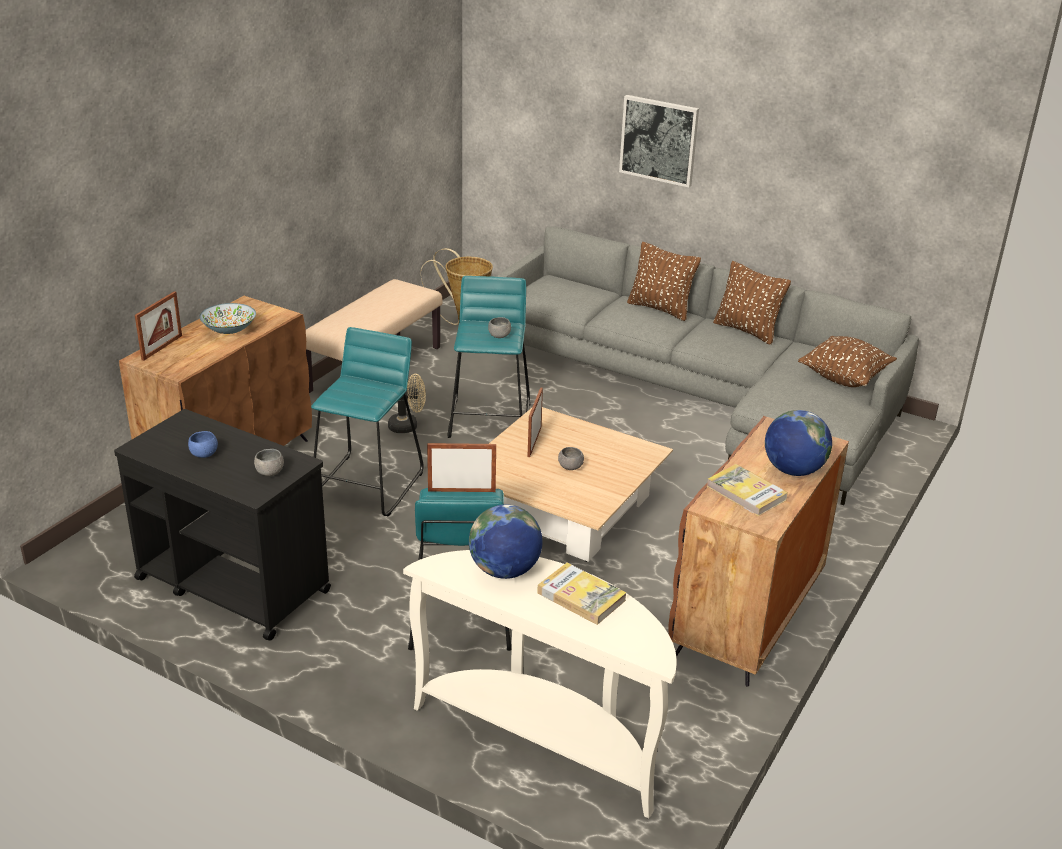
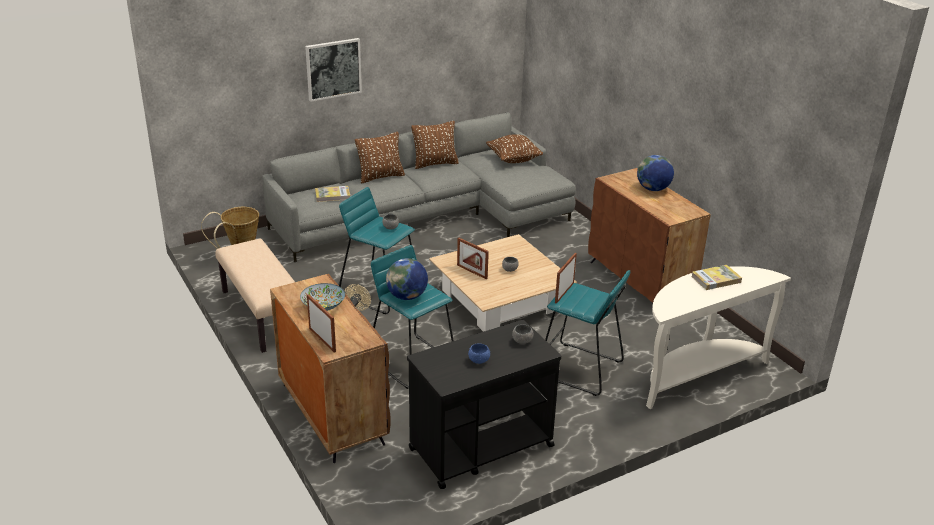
camera: 60 degrees left, 0 degrees up
globe [469,504,543,579] -> globe moved to [386,258,428,300]
book [707,464,788,516] -> book moved to [315,186,350,202]

